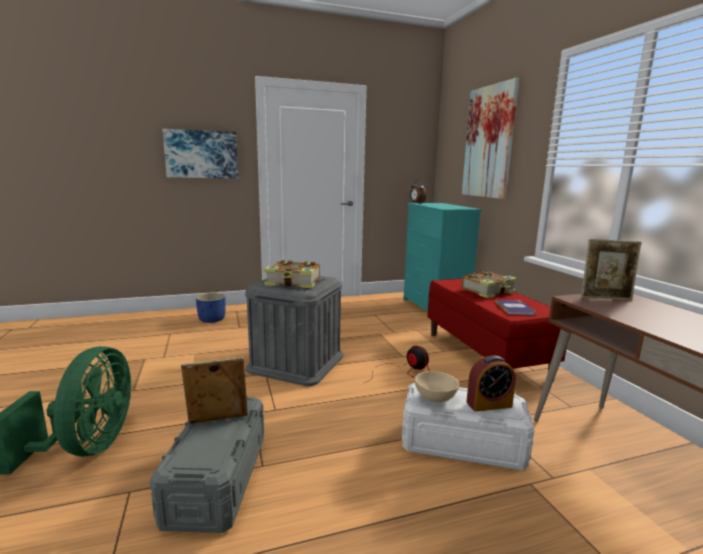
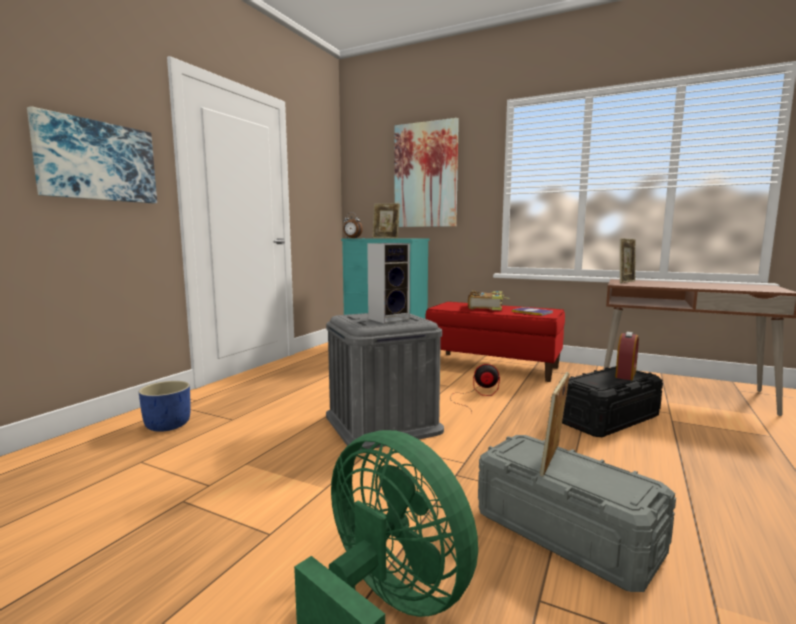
camera: 45 degrees left, 5 degrees down
book [264,260,320,288] -> speaker [367,243,410,323]
white storage box [402,383,535,470] -> black storage box [562,366,663,437]
beige bowl [415,371,459,402] -> none
none -> picture frame [372,203,400,238]

